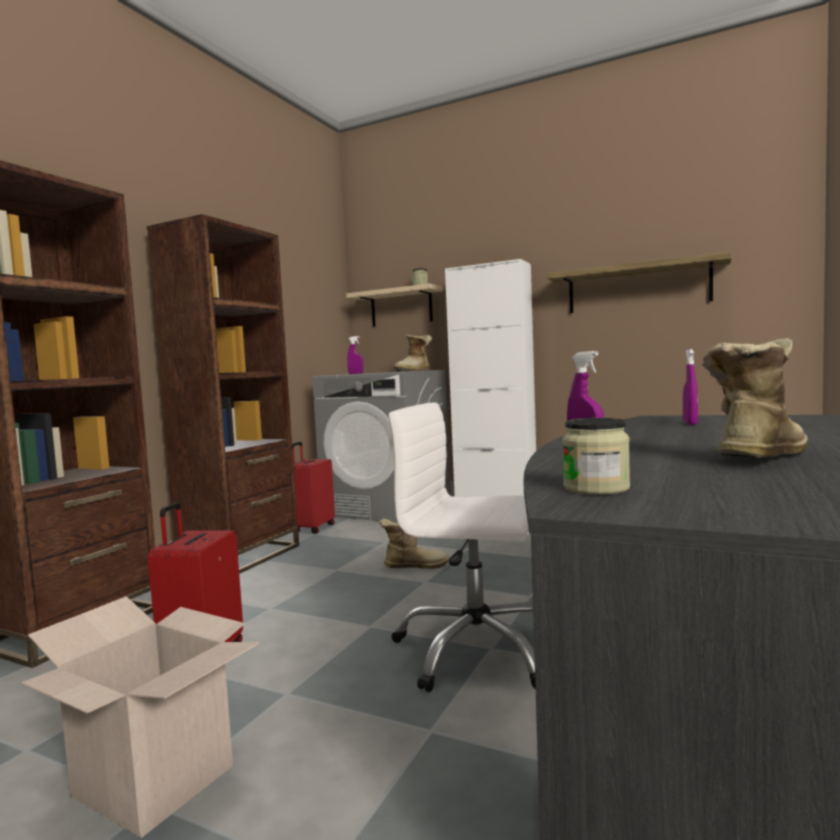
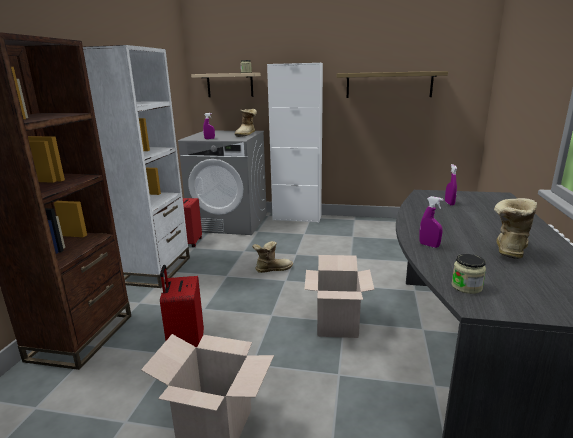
camera: 15 degrees left, 15 degrees up
brown bookcase [147,214,299,574] -> white bookcase [83,45,190,288]
white office chair [388,403,536,692] -> cardboard box [304,255,375,338]

